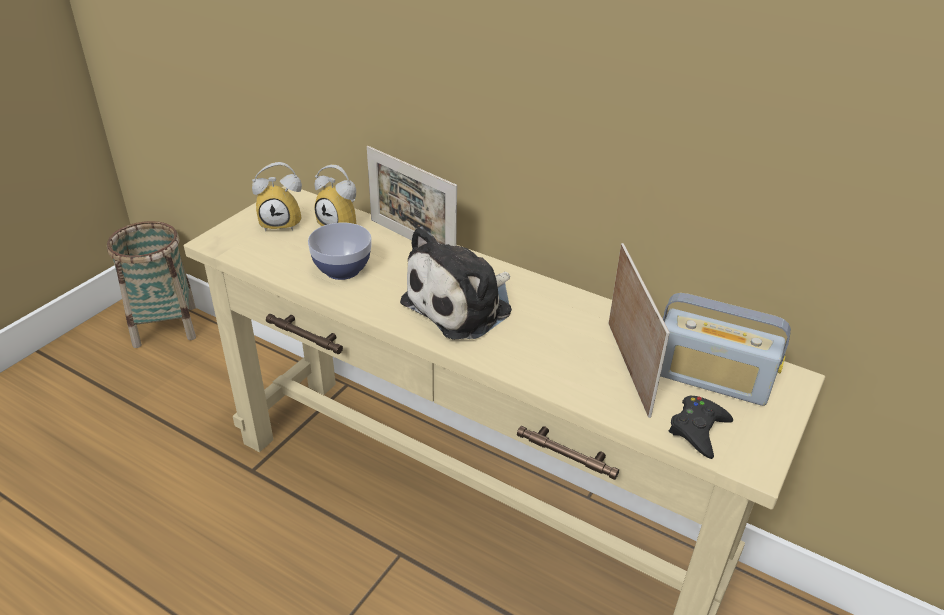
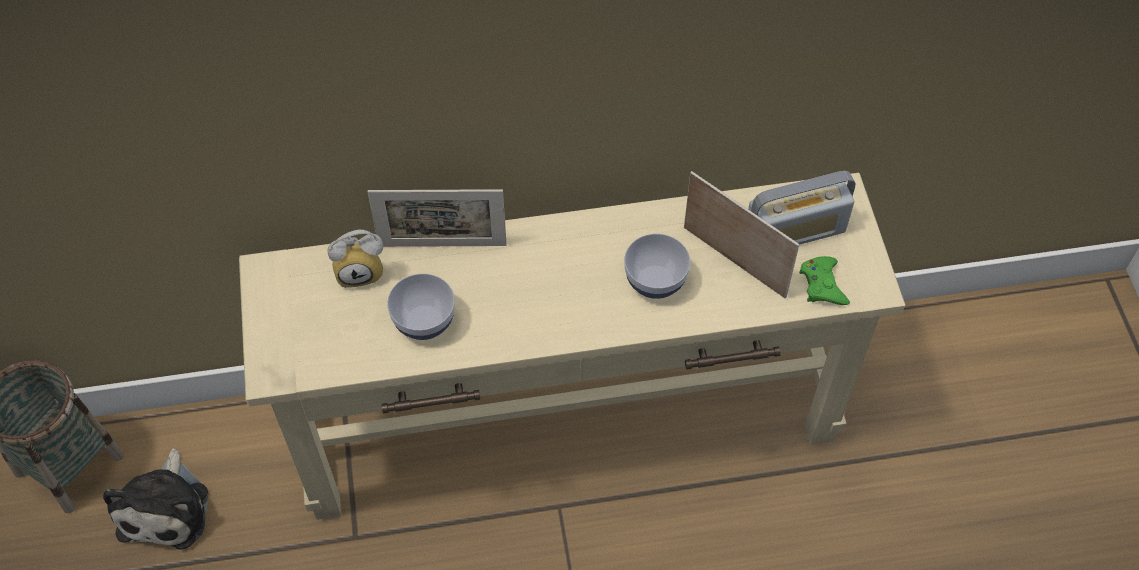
camera: 40 degrees left, 20 degrees up
alarm clock [252,162,302,231] -> none
plush toy [400,227,512,340] -> plush toy moved to [103,448,208,550]
black game controller [669,396,733,459] -> green game controller [799,256,850,305]
none -> bowl [624,234,690,299]

